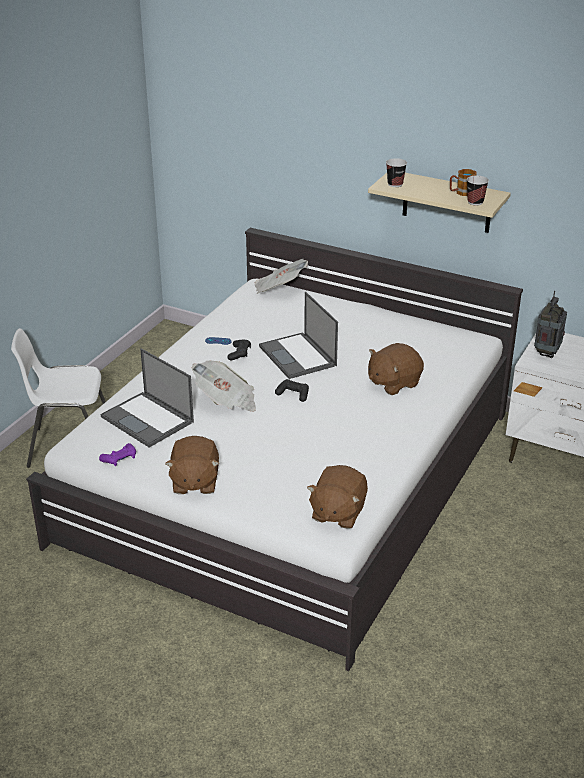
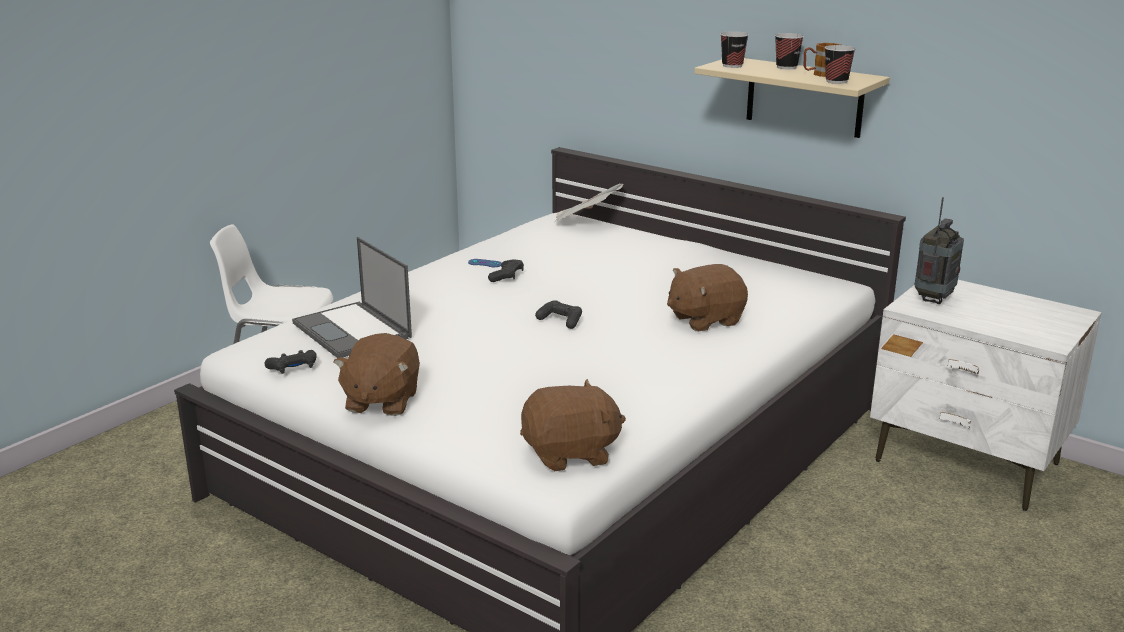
camera: 10 degrees right, 10 degrees down
purple game controller [99,443,136,466] -> black game controller [264,350,317,374]
newspaper [192,361,256,412] -> none
laptop [259,292,338,379] -> none
brown plush toy [307,465,368,529] -> brown plush toy turned 135 degrees counterclockwise [520,379,626,471]
none -> cup [775,33,804,69]

